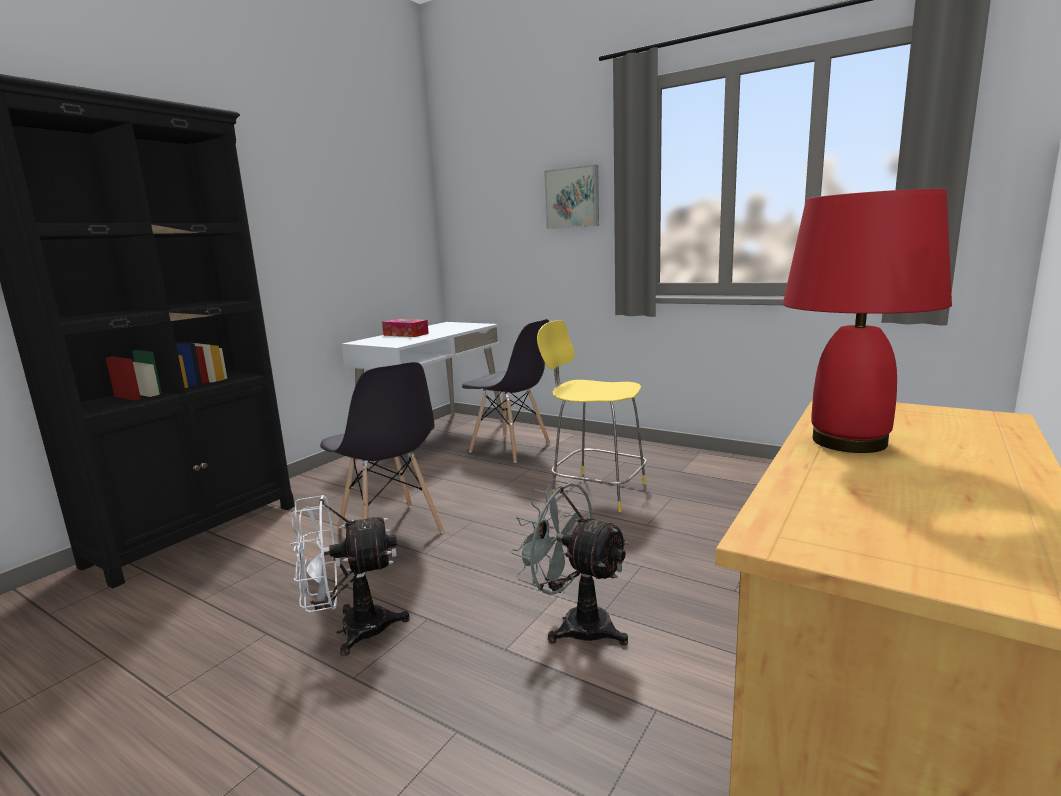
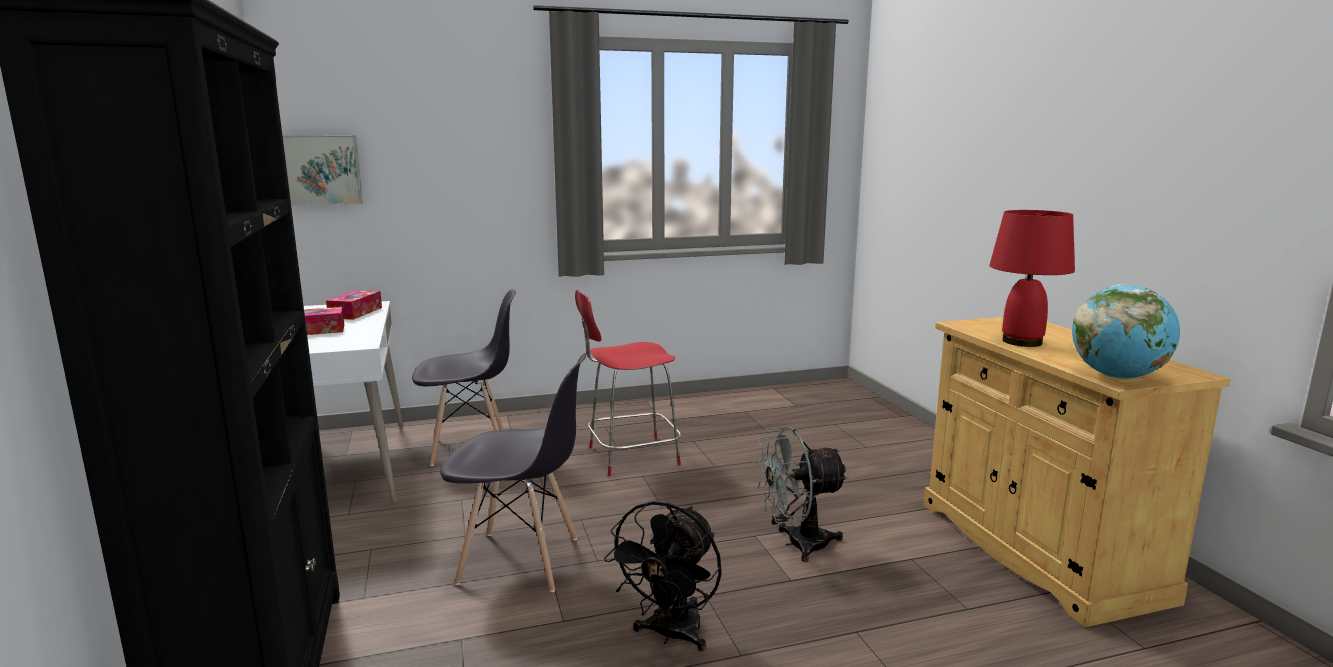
camera: 50 degrees left, 0 degrees up
white fan [290,495,410,656] -> black fan [604,501,722,652]
yellow stool [537,320,647,512] -> red stool [575,290,681,476]
picture [544,165,599,229] -> picture moved to [282,135,363,206]
none -> tissue box [326,290,382,320]
none -> globe [1072,284,1180,379]

